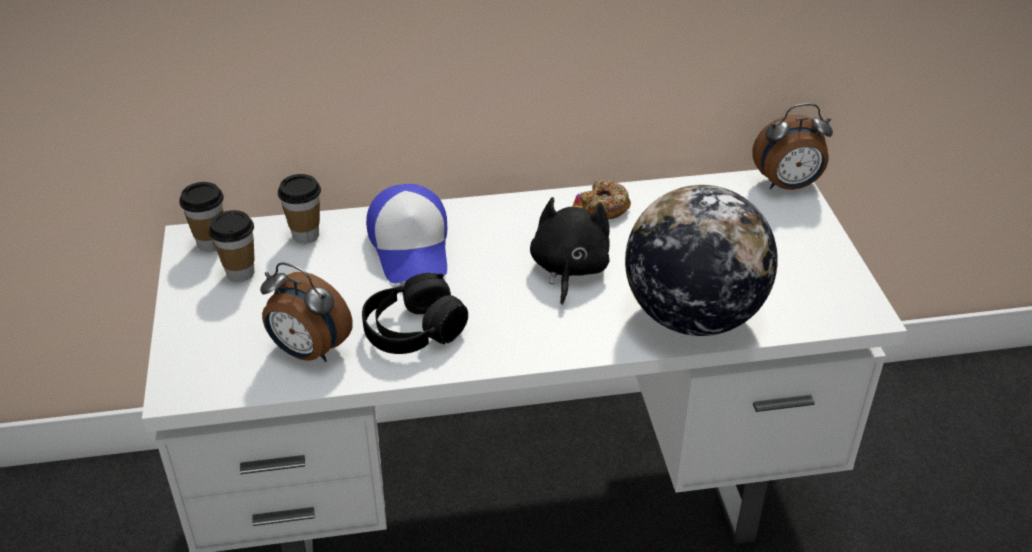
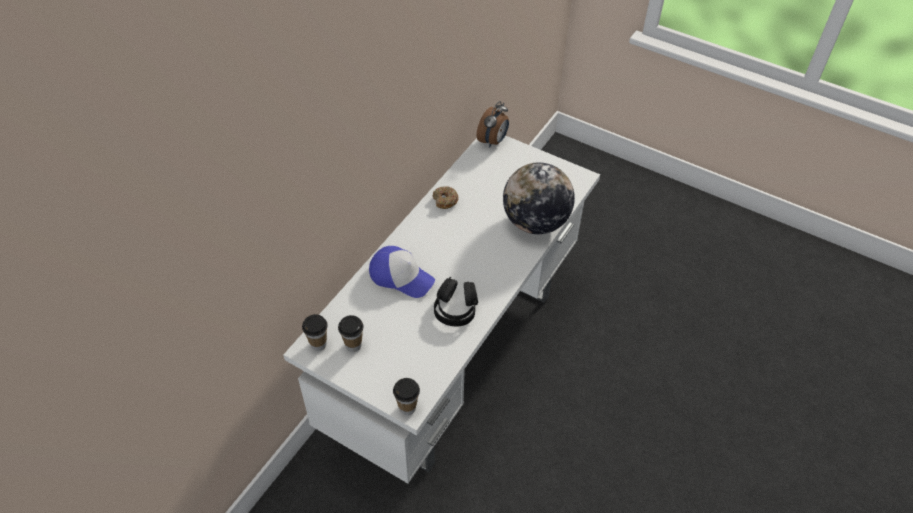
camera: 50 degrees left, 10 degrees up
alarm clock [260,262,353,362] -> none
cup [278,174,321,243] -> cup moved to [393,378,420,415]
black plush toy [530,193,610,305] -> none

